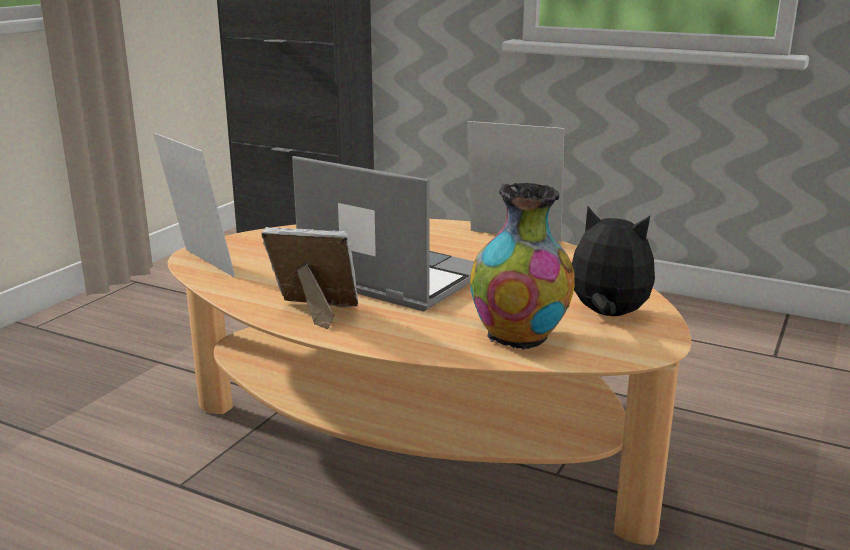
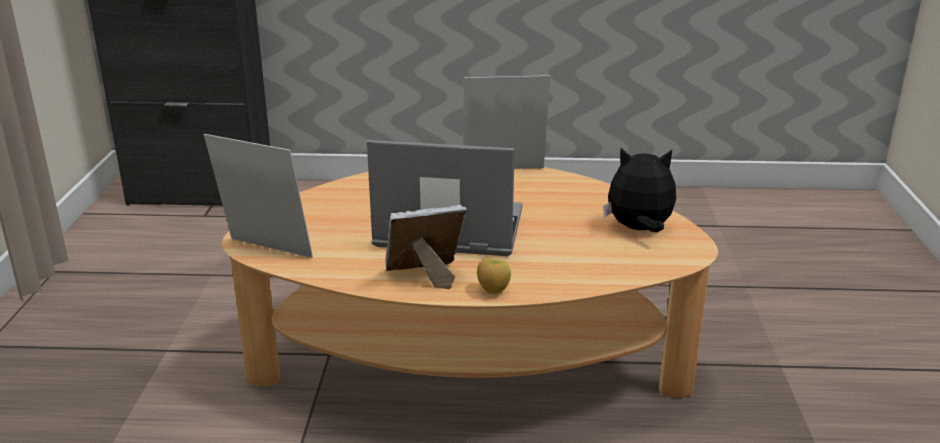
camera: 25 degrees left, 5 degrees up
vase [470,183,575,350] -> none
none -> apple [477,258,511,294]

